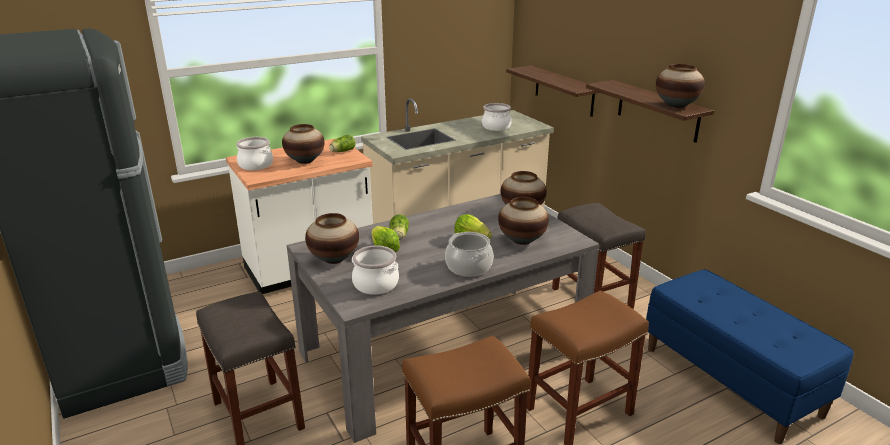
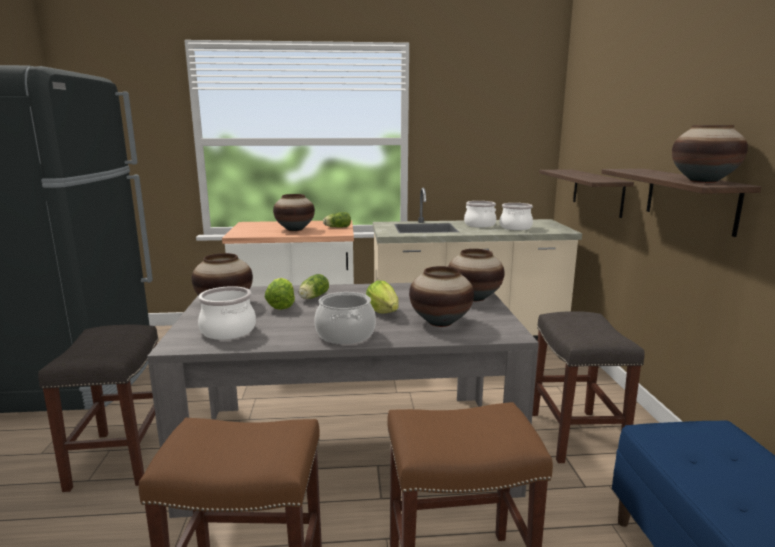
camera: 25 degrees right, 10 degrees down
cooking pot [236,137,273,170] -> cooking pot moved to [464,201,496,227]

